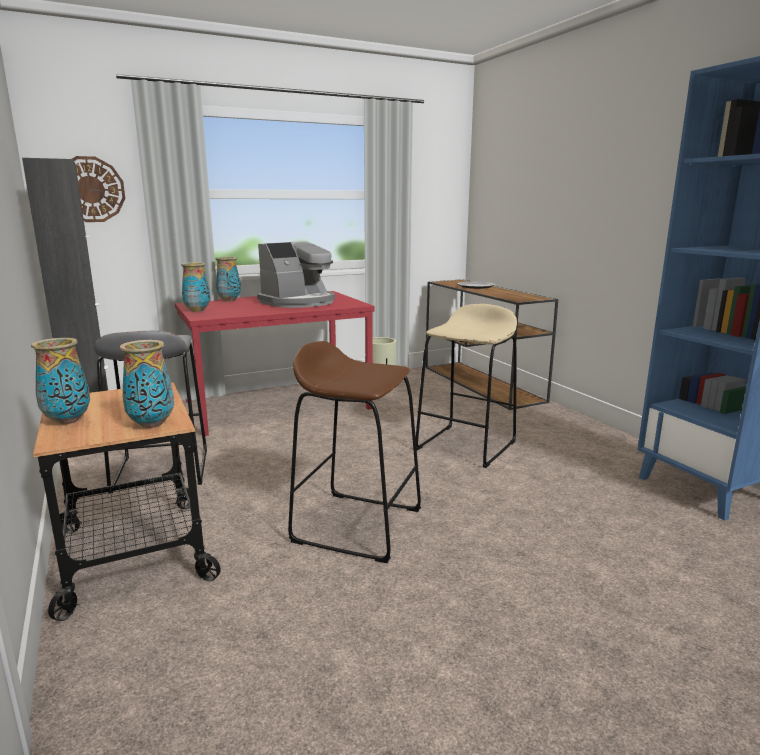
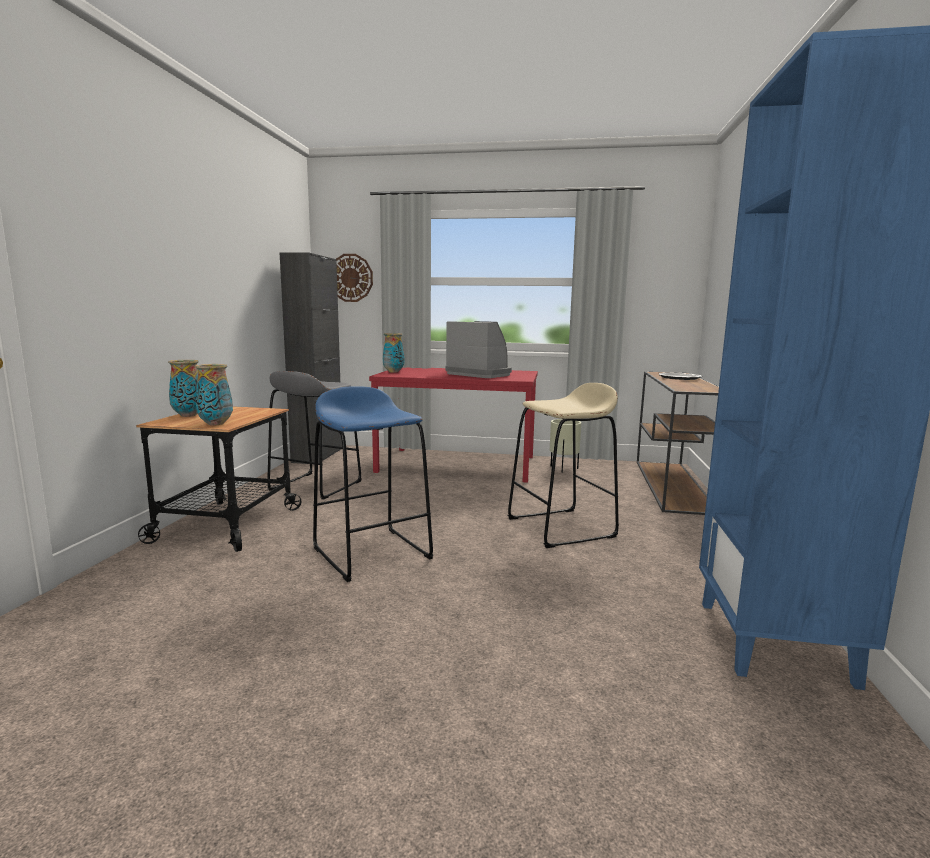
camera: 35 degrees right, 5 degrees down
vase [215,257,241,301] -> none
coffee machine [257,241,335,308] -> coffee machine turned 135 degrees counterclockwise [445,321,512,378]
brown stool [288,341,421,563] -> blue stool [313,386,433,582]

